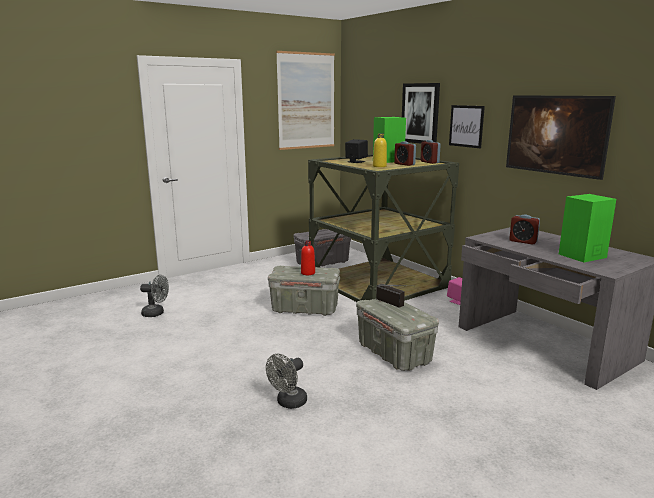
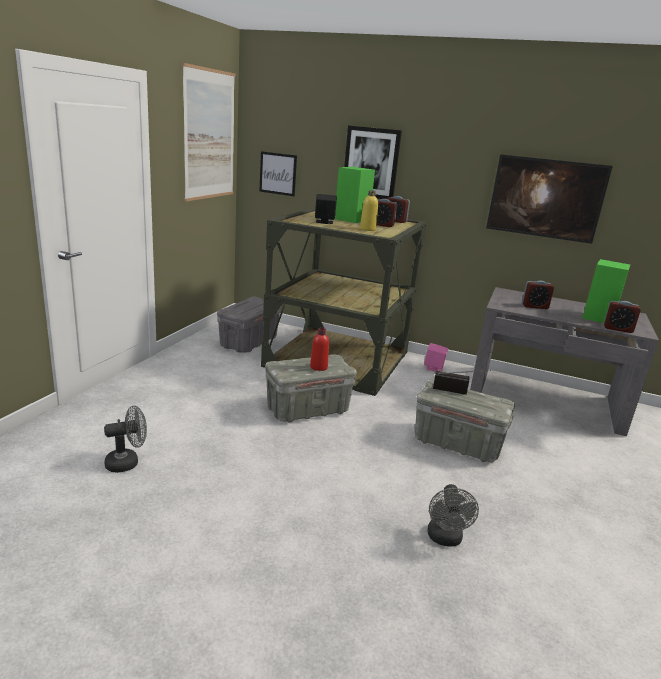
camera: 35 degrees left, 5 degrees up
picture [449,105,485,148] -> picture moved to [259,151,297,196]
none -> alarm clock [604,301,641,333]

